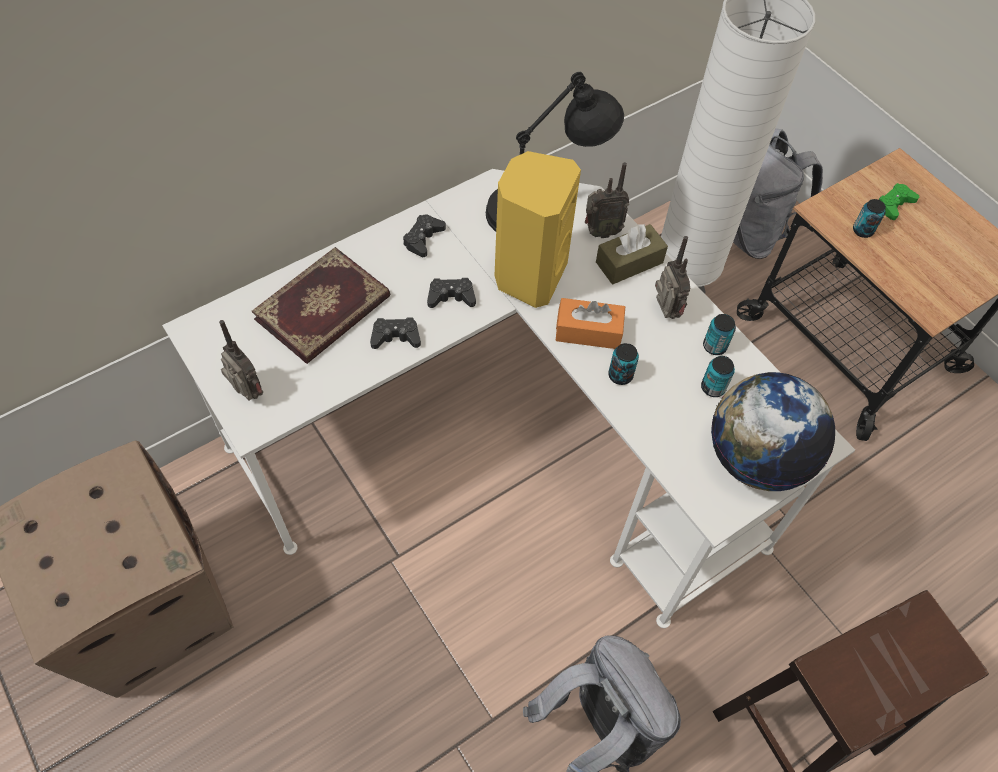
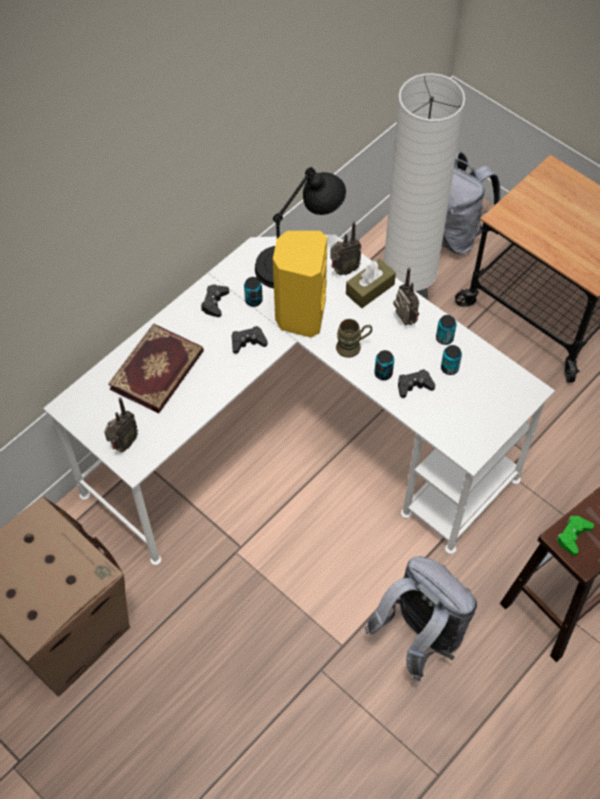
camera: 10 degrees left, 0 degrees up
radio [219,320,263,401] -> radio turned 90 degrees clockwise [104,397,138,452]
black game controller [370,317,421,349] -> black game controller moved to [398,369,435,398]
orange tissue box [555,298,625,349] -> brown mug [336,319,372,358]
globe [711,372,835,491] -> none
can [853,199,886,238] -> can moved to [244,277,263,307]
green game controller [878,183,919,220] -> green game controller moved to [556,516,594,556]

